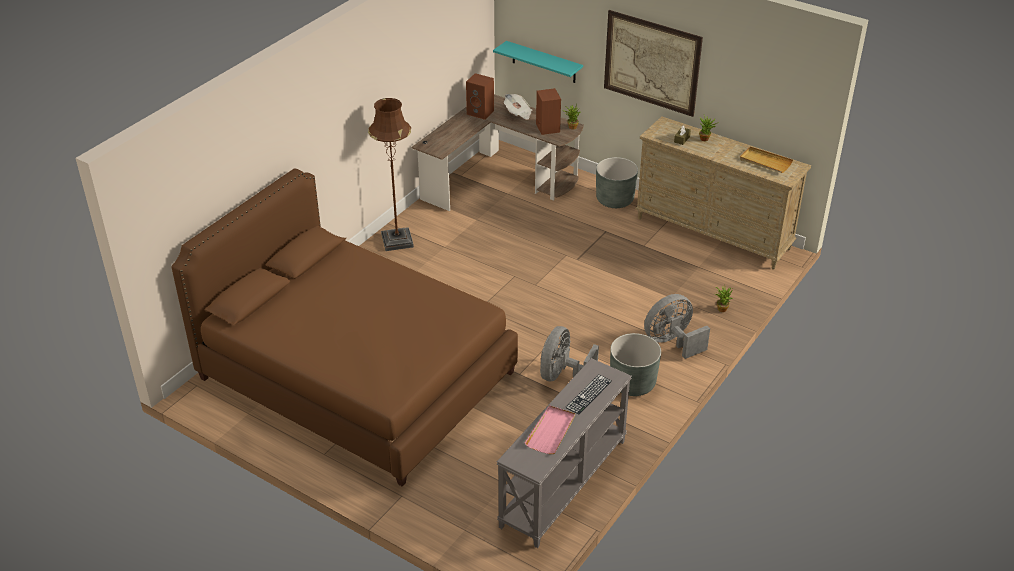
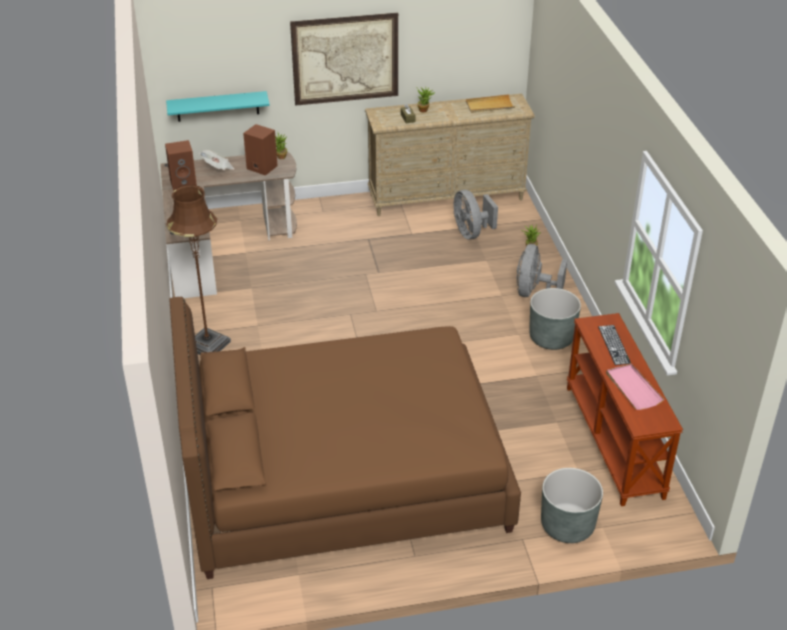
camera: 45 degrees left, 0 degrees up
grey console table [497,358,632,548] -> brown console table [567,313,683,506]
grey fan [540,326,599,381] -> grey fan moved to [454,190,498,240]
grey planter [596,157,638,208] -> grey planter moved to [541,468,603,543]

